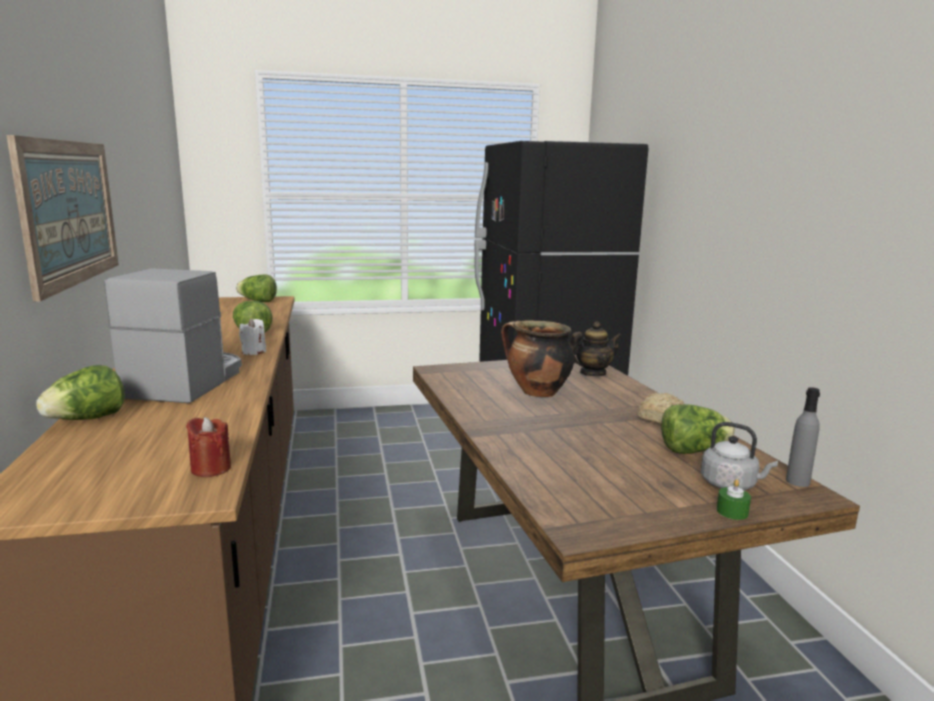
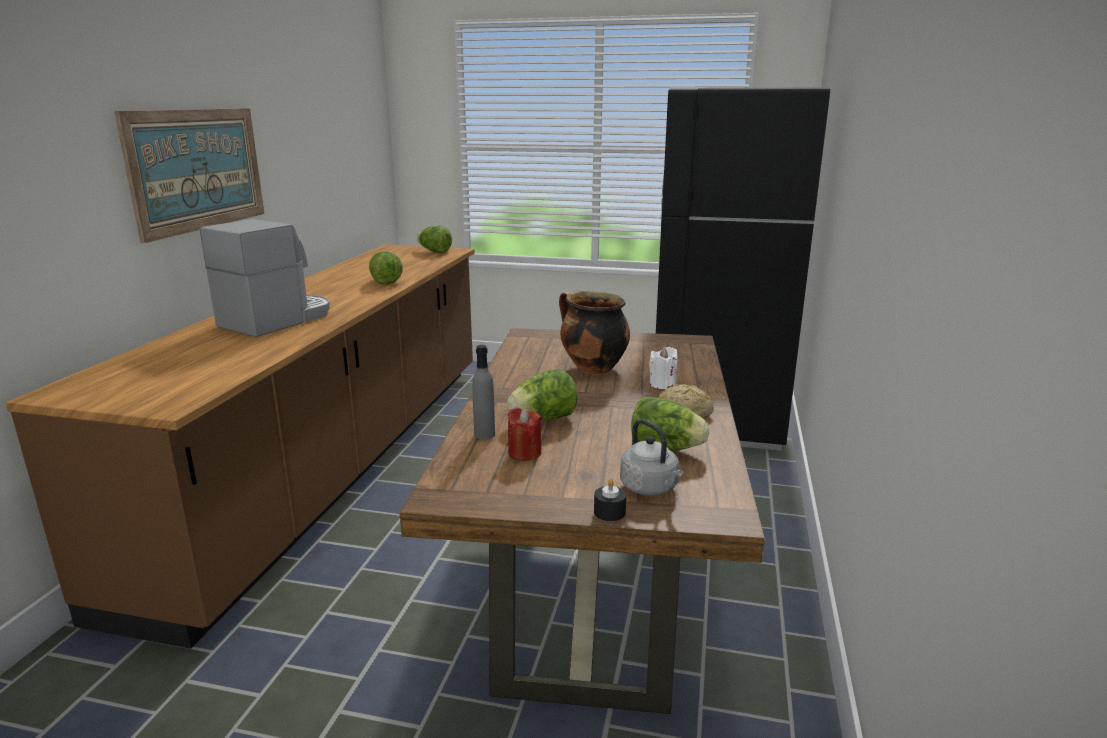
camera: 25 degrees right, 5 degrees up
lettuce [36,365,124,420] -> lettuce moved to [507,369,578,420]
red candle [186,417,231,477] -> red candle moved to [508,407,542,461]
white candle [239,318,266,355] -> white candle moved to [649,347,677,389]
teapot [570,321,622,376] -> none
green candle [717,479,751,520] -> black candle [594,479,626,521]
grey bottle [786,387,820,487] -> grey bottle moved to [472,345,495,439]

